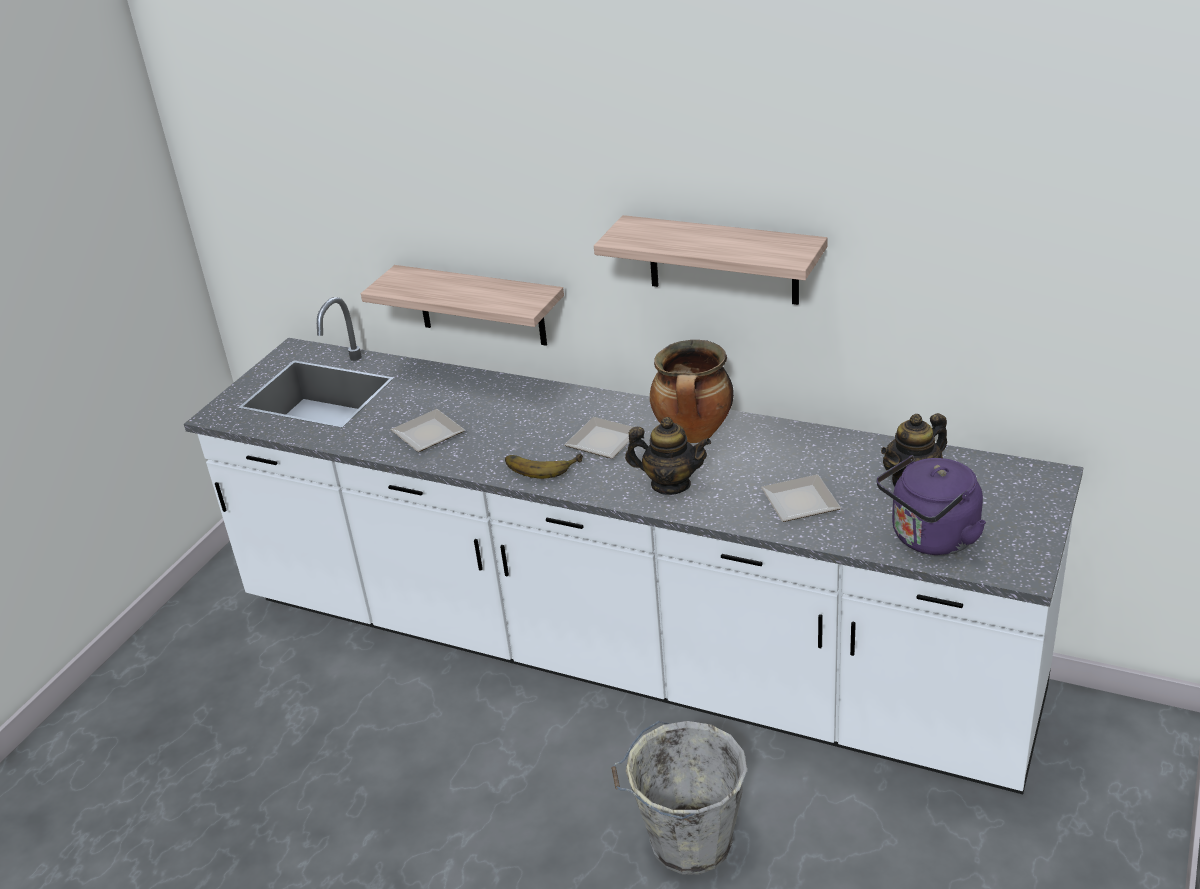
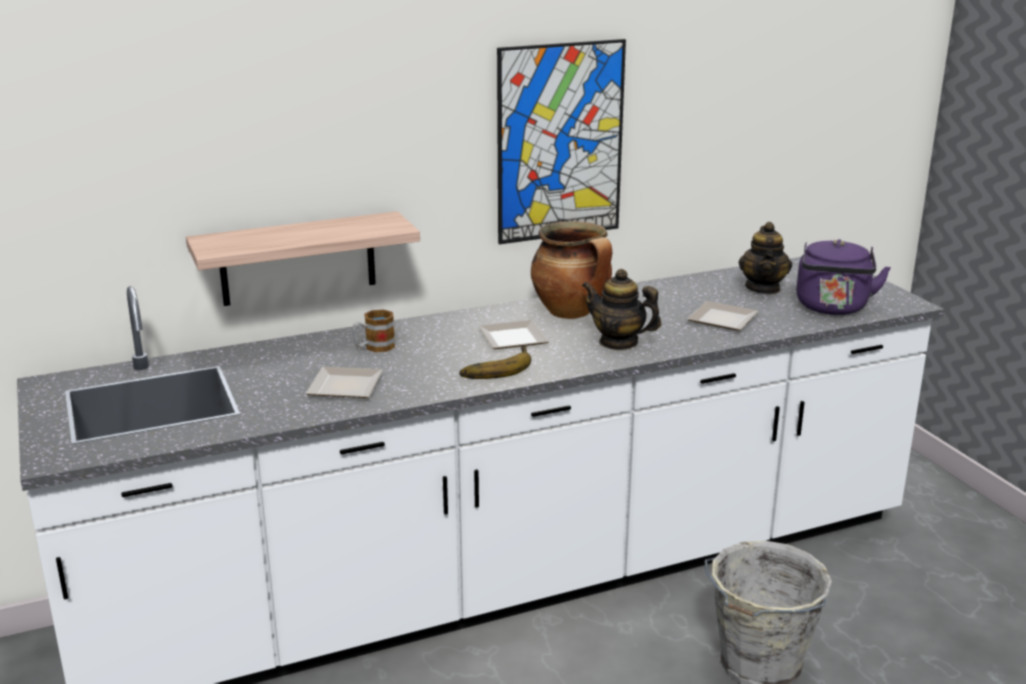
camera: 50 degrees left, 10 degrees down
shelf [594,215,827,305] -> picture [497,39,626,244]
teapot [625,417,711,495] -> teapot turned 120 degrees counterclockwise [582,269,661,350]
none -> mug [353,309,395,352]

